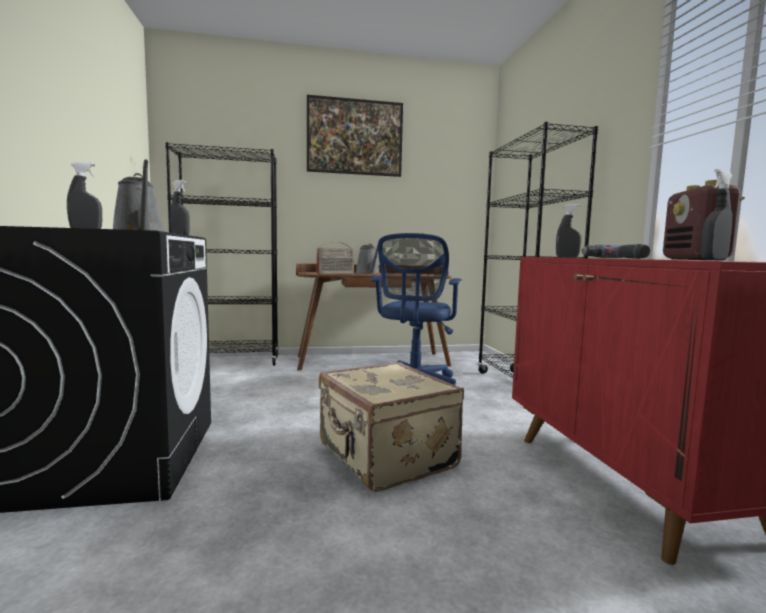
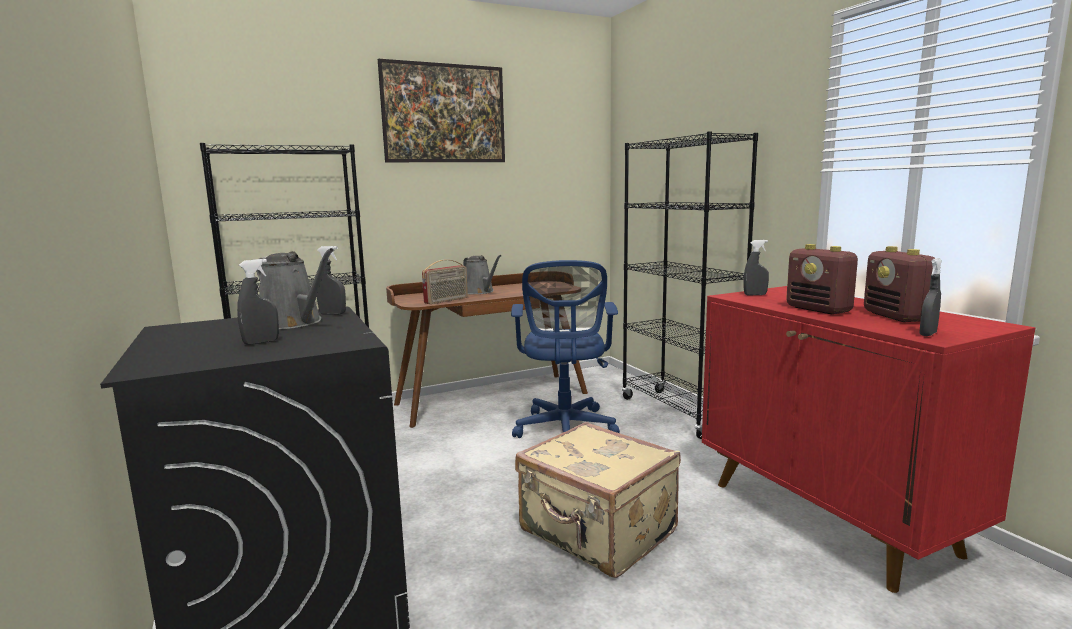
camera: 15 degrees left, 5 degrees up
power drill [581,244,650,259] -> radio [786,244,858,314]

